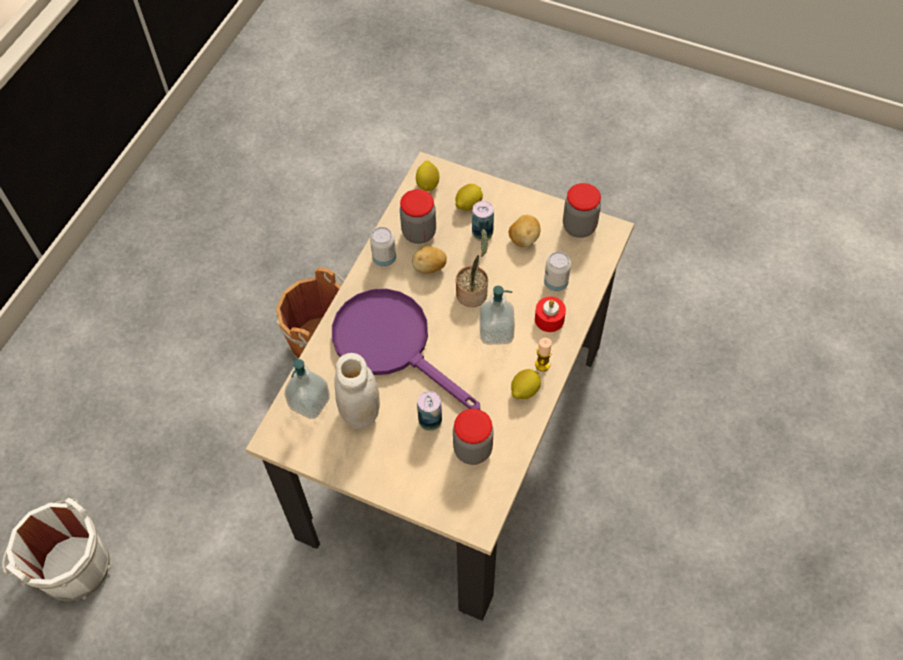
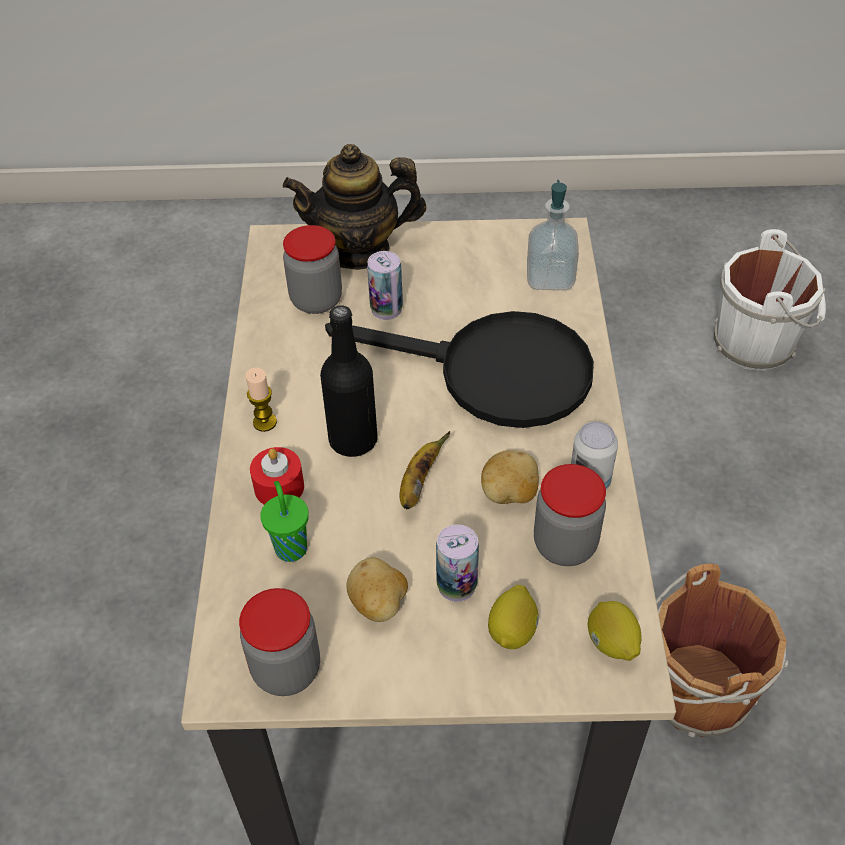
camera: 155 degrees right, 10 degrees down
purple frying pan [332,289,480,410] -> black frying pan [325,311,594,428]
white jar [334,353,380,429] -> none
potted plant [456,229,488,307] -> banana [399,431,450,509]
soap dispenser [480,286,515,345] -> black bottle [320,305,378,457]
lemon [511,369,541,399] -> none
can [544,251,571,292] -> green cup [260,481,309,562]
none -> teapot [283,144,426,270]

